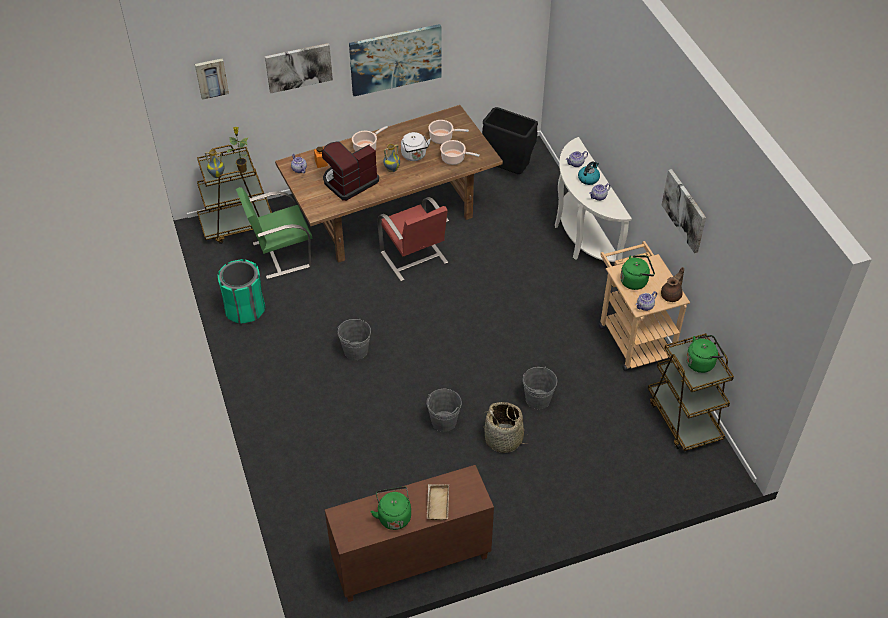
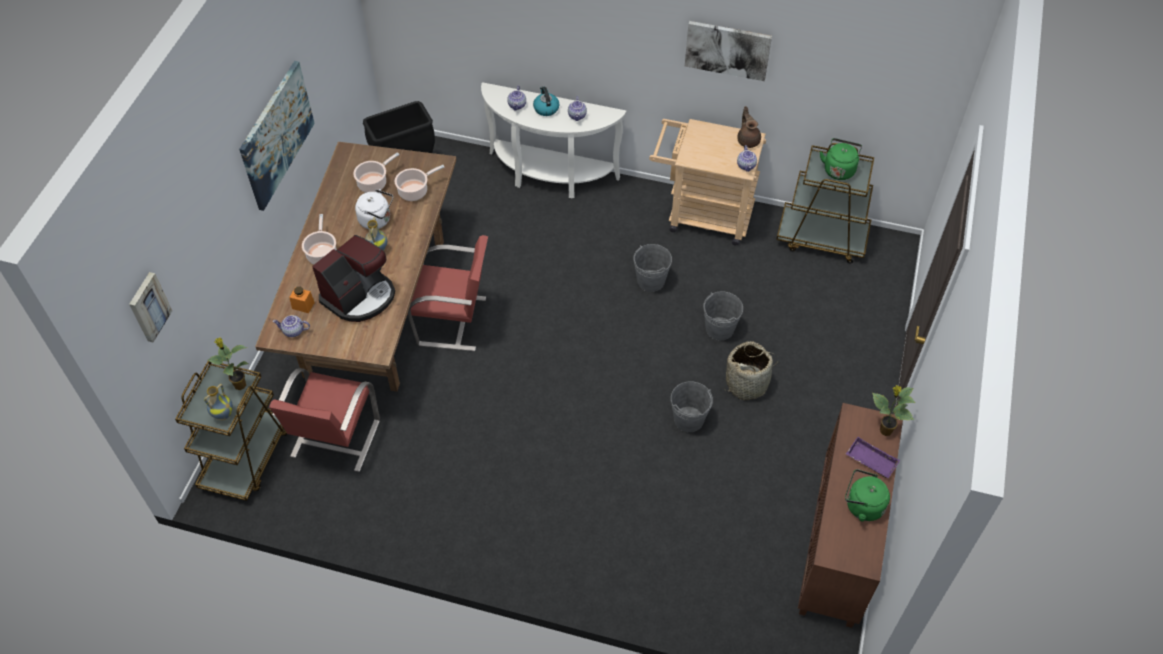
camera: 55 degrees left, 5 degrees up
green trash can [217,259,266,324] -> none
green chair [236,187,312,279] -> red chair [269,368,380,472]
picture [265,43,333,93] -> none
coffee machine [322,142,379,201] -> coffee machine turned 135 degrees counterclockwise [312,235,395,322]
grey bucket [338,318,371,360] -> grey bucket moved to [633,244,672,292]
beige tray [427,484,449,520] -> purple tray [846,437,900,478]
green kettle [620,255,655,290] -> none
none -> potted plant [872,385,916,436]

